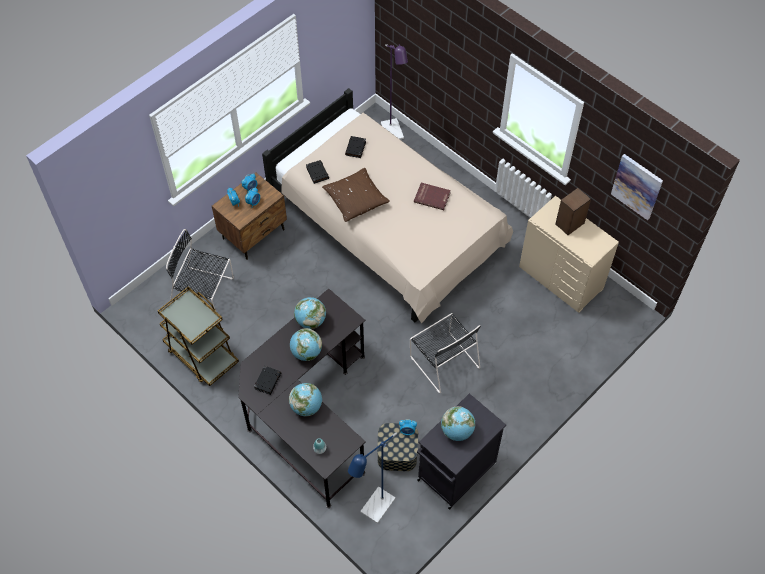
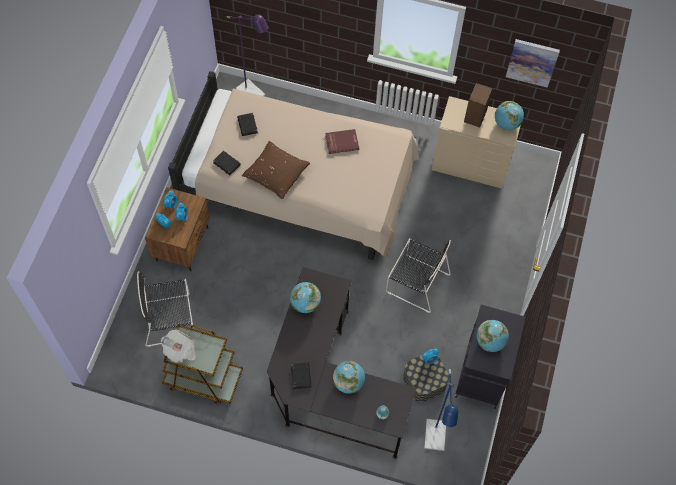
camera: 30 degrees left, 5 degrees up
globe [290,328,322,361] -> globe moved to [495,101,524,130]
none -> newspaper [161,330,195,362]

